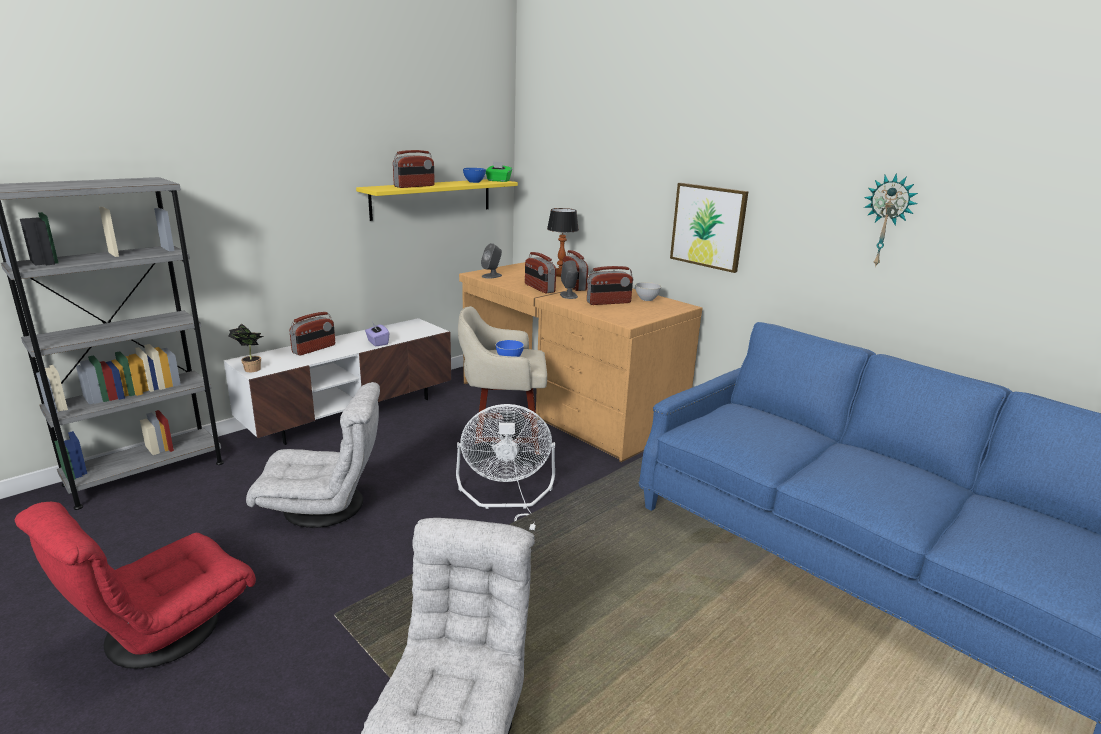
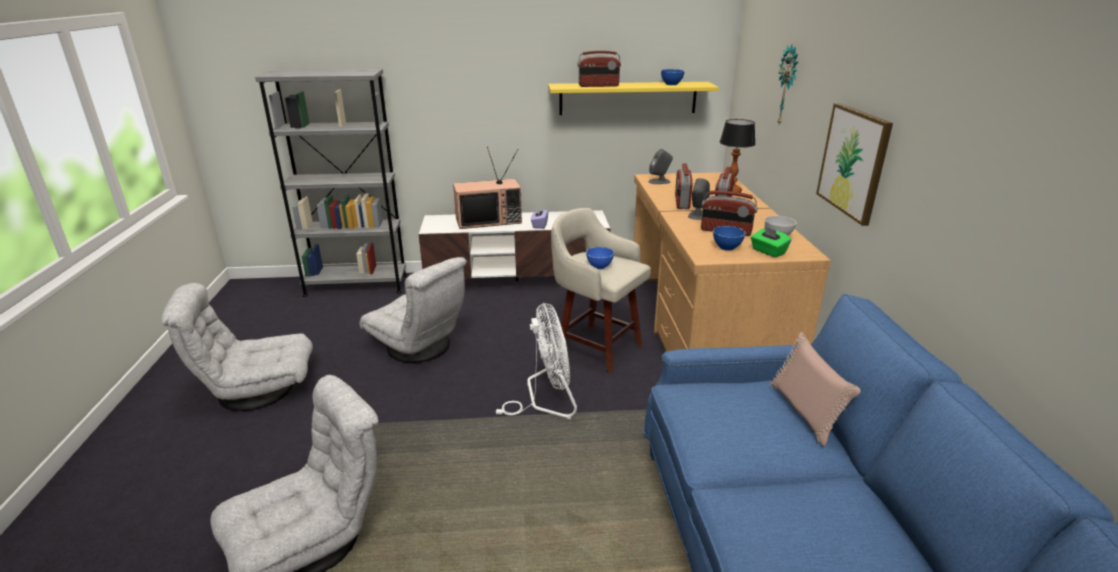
camera: 40 degrees right, 5 degrees up
red armchair [15,502,256,669] -> grey armchair [161,283,313,411]
potted plant [229,323,264,372] -> none
radio [289,312,335,355] -> television [453,147,522,229]
white fan [456,404,555,531] -> white fan turned 45 degrees clockwise [496,303,577,419]
green tissue box [486,161,512,182] -> green tissue box moved to [751,226,792,257]
wall clock [864,173,918,268] -> wall clock moved to [777,45,798,124]
none -> blue bowl [713,226,746,251]
none -> beige pillow [770,332,861,446]

